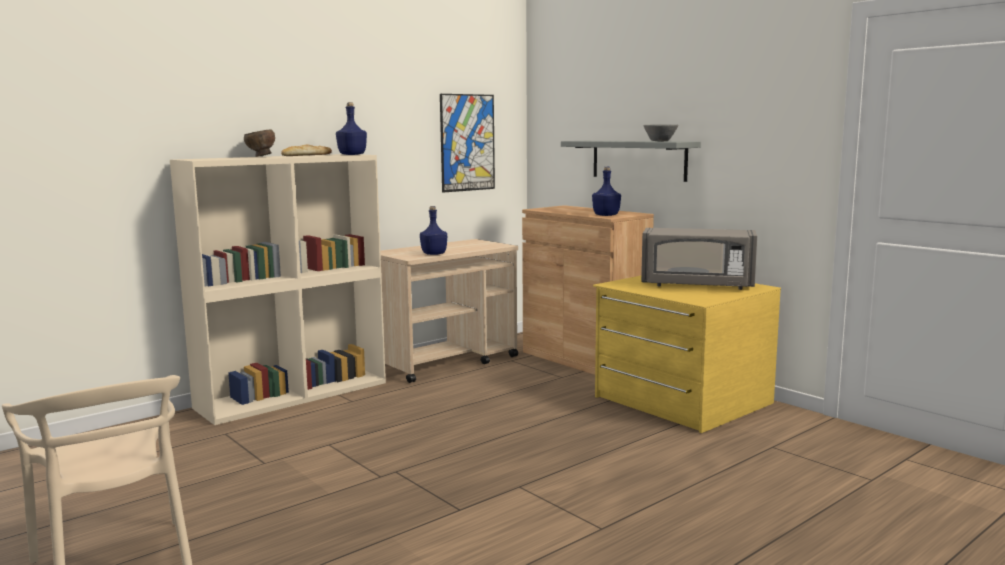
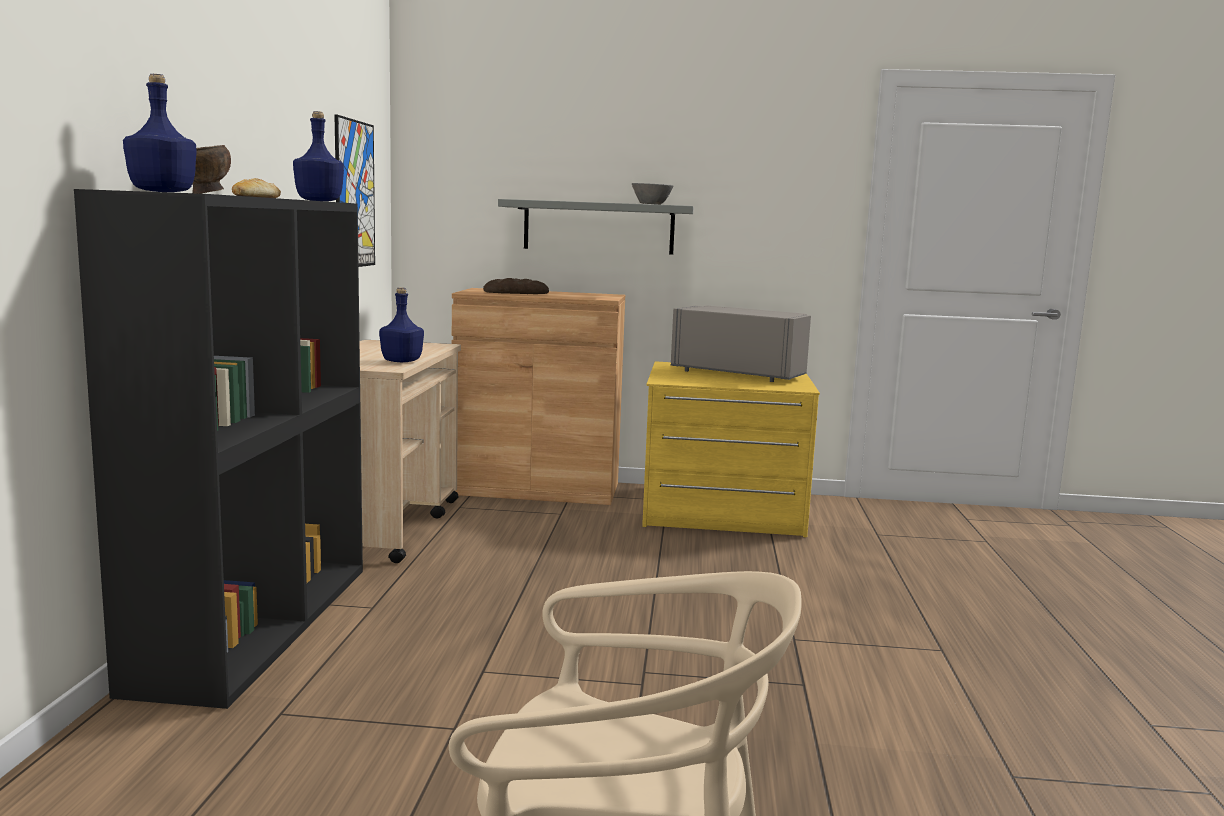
camera: 45 degrees left, 0 degrees up
beige bookcase [170,154,386,425] -> black bookcase [74,189,363,709]
blue bottle [592,167,621,216] -> blue bottle moved to [123,74,197,192]
grey microwave [641,228,757,290] -> grey microwave turned 120 degrees counterclockwise [671,306,811,382]
none -> bread [483,278,549,294]

